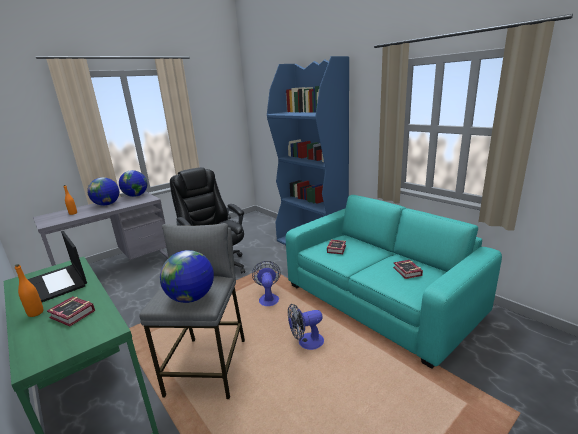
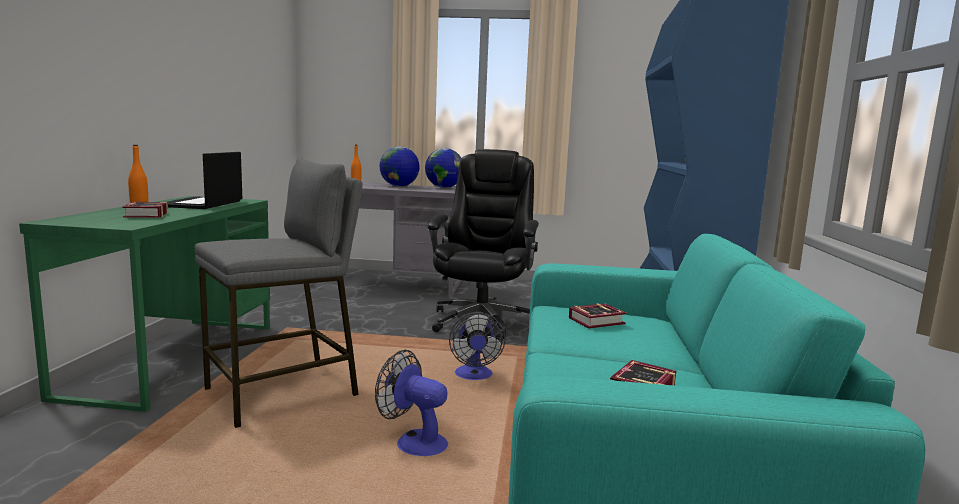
camera: 45 degrees right, 10 degrees down
globe [160,250,214,303] -> none
fan [252,261,281,306] -> fan turned 135 degrees clockwise [449,313,506,380]

